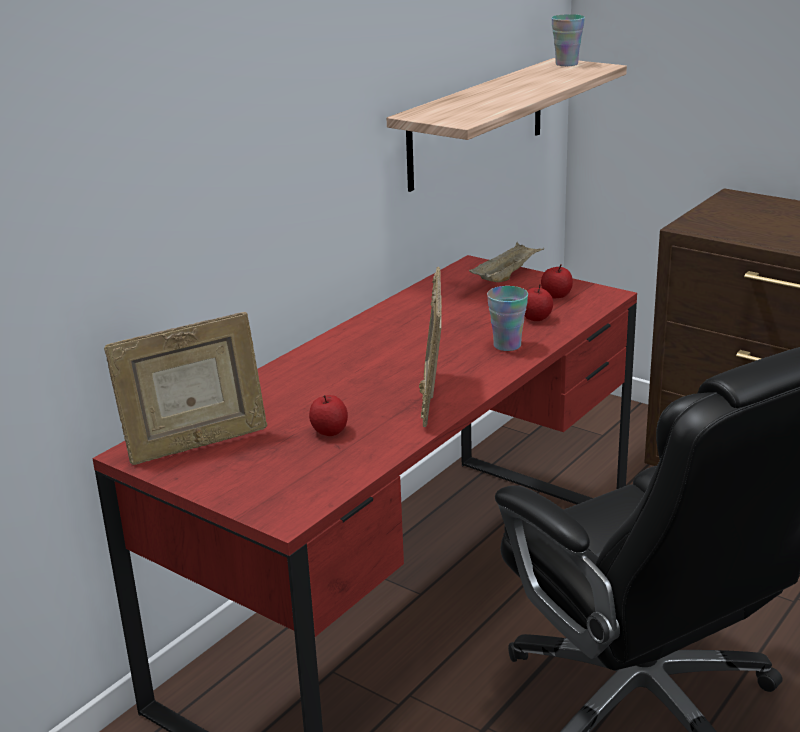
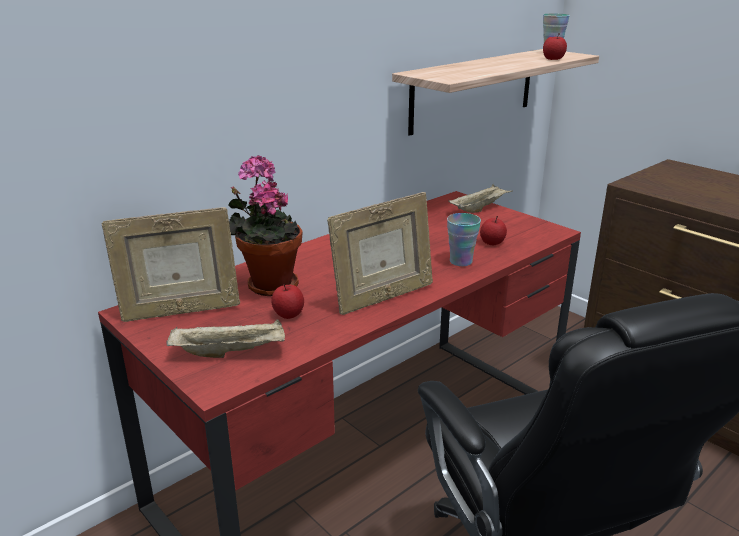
camera: 10 degrees right, 0 degrees up
picture frame [419,267,442,427] -> picture frame turned 135 degrees counterclockwise [327,192,433,315]
apple [541,265,573,299] -> apple moved to [543,33,567,60]
none -> beige tray [166,319,285,358]
none -> potted plant [228,155,303,296]

